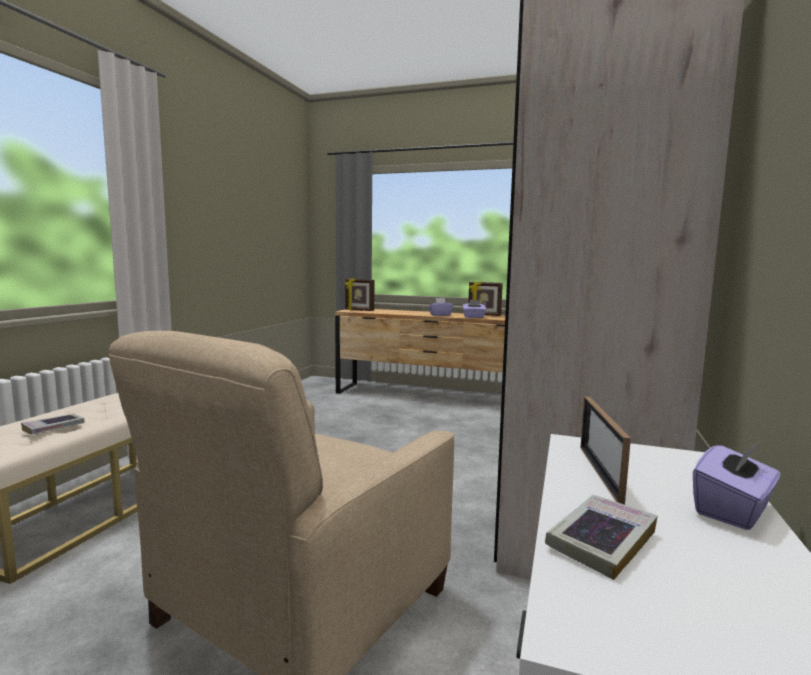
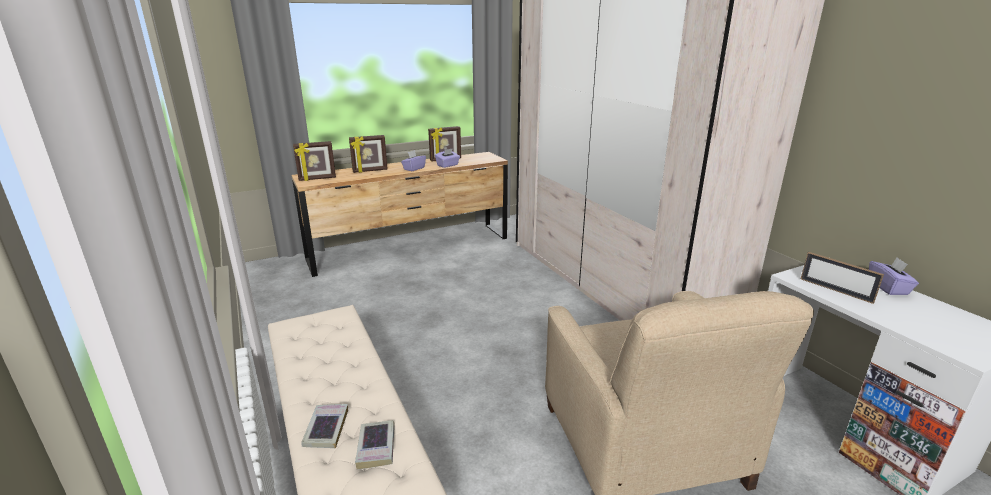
camera: 45 degrees left, 15 degrees up
book [545,495,658,580] -> book moved to [301,404,348,448]
none -> picture frame [349,135,388,173]

